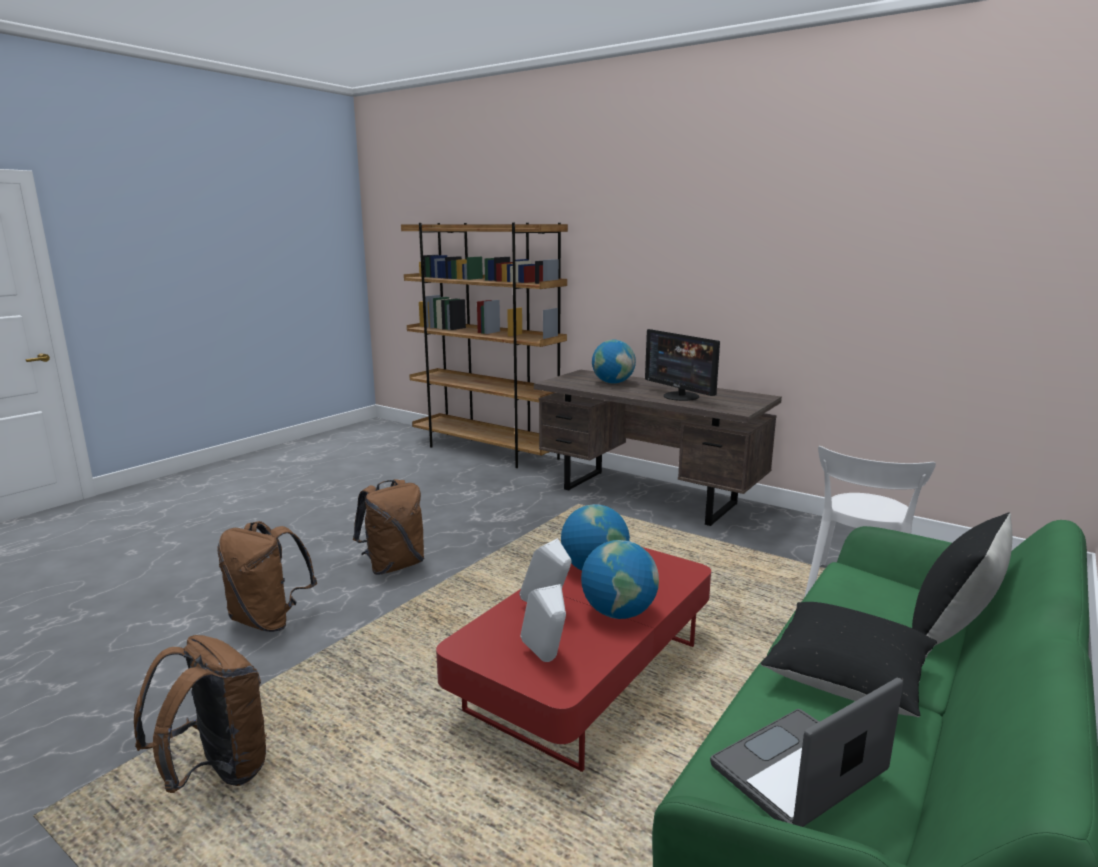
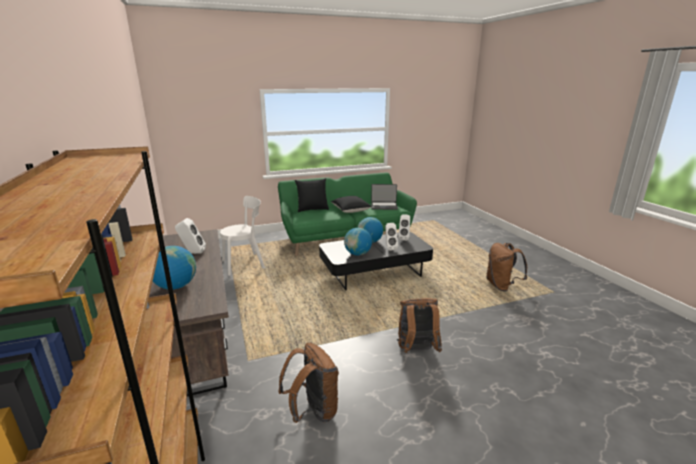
camera: 145 degrees left, 5 degrees up
brown backpack [217,521,317,632] -> brown backpack moved to [278,343,339,423]
red coffee table [436,547,711,772] -> black coffee table [319,232,433,291]
monitor [645,329,720,401] -> white speaker [175,218,206,254]

